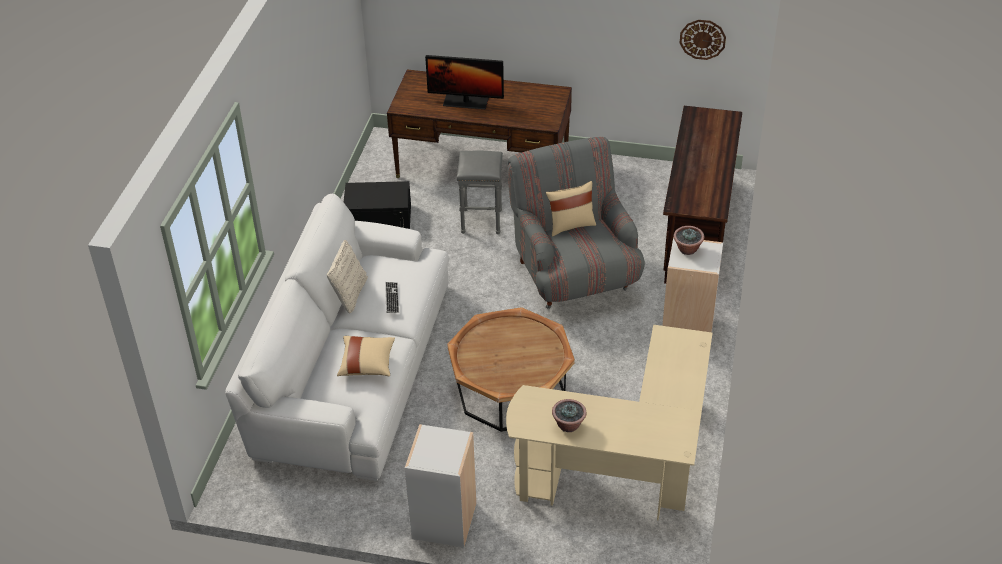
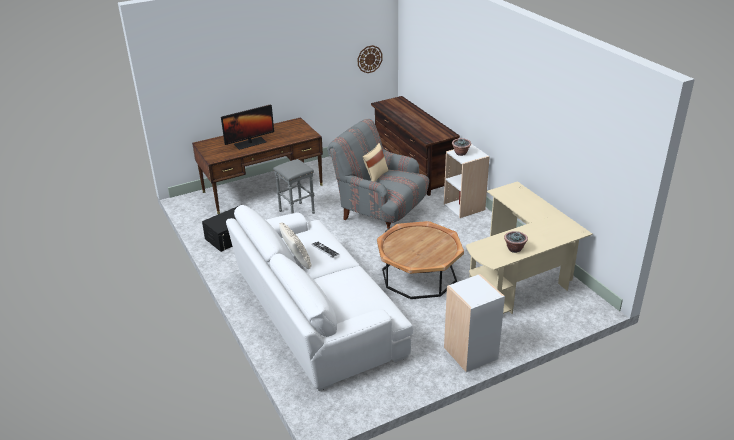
camera: 40 degrees left, 10 degrees down
beige pillow [337,336,395,376] -> none

